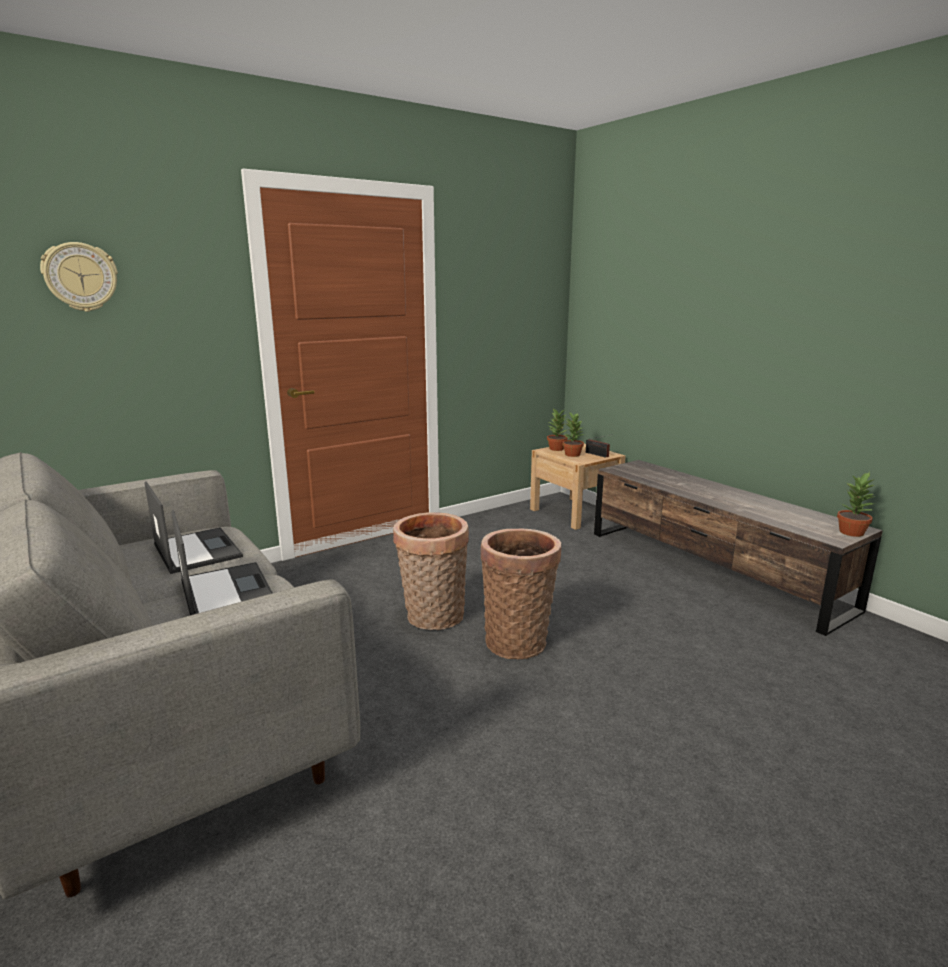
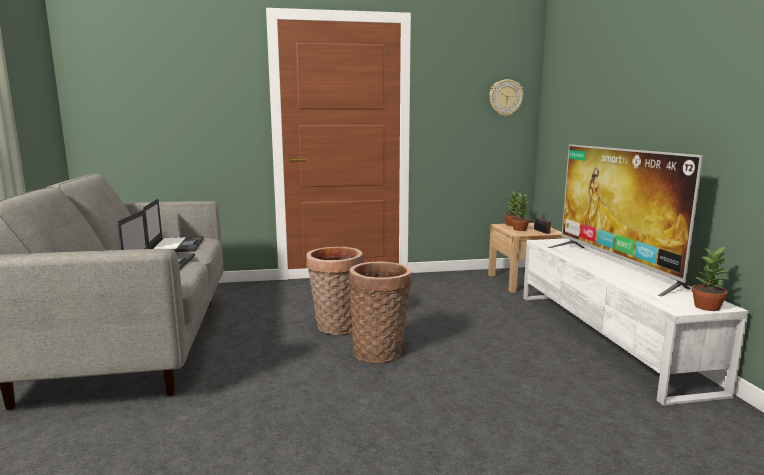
camera: 25 degrees right, 5 degrees down
wall clock [40,242,118,312] -> wall clock moved to [489,79,524,116]
brown tv stand [594,460,883,636] -> white tv stand [523,238,749,406]
none -> television [548,144,703,296]

